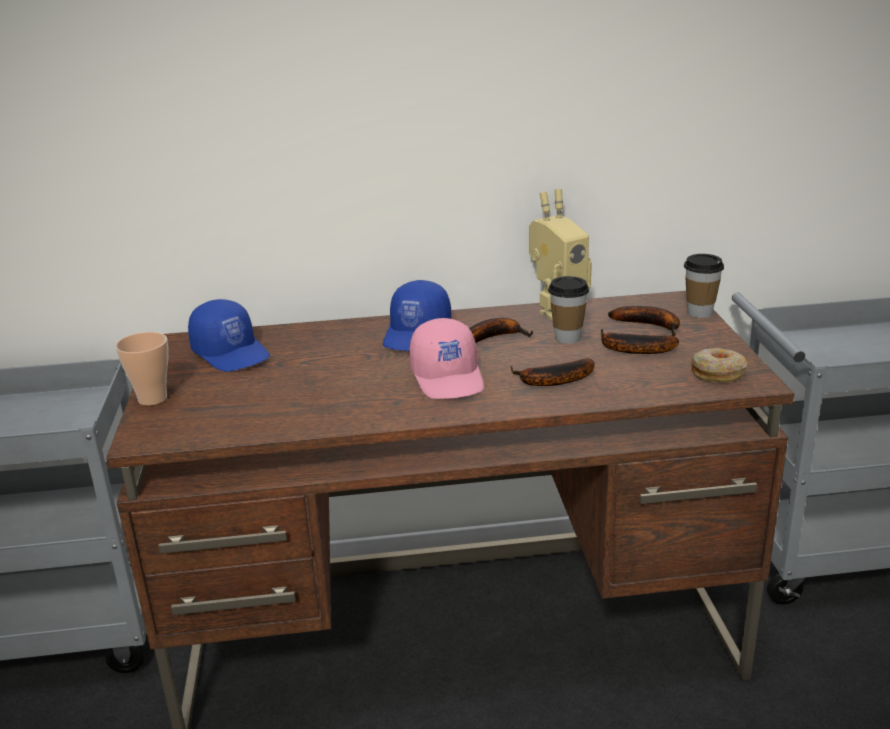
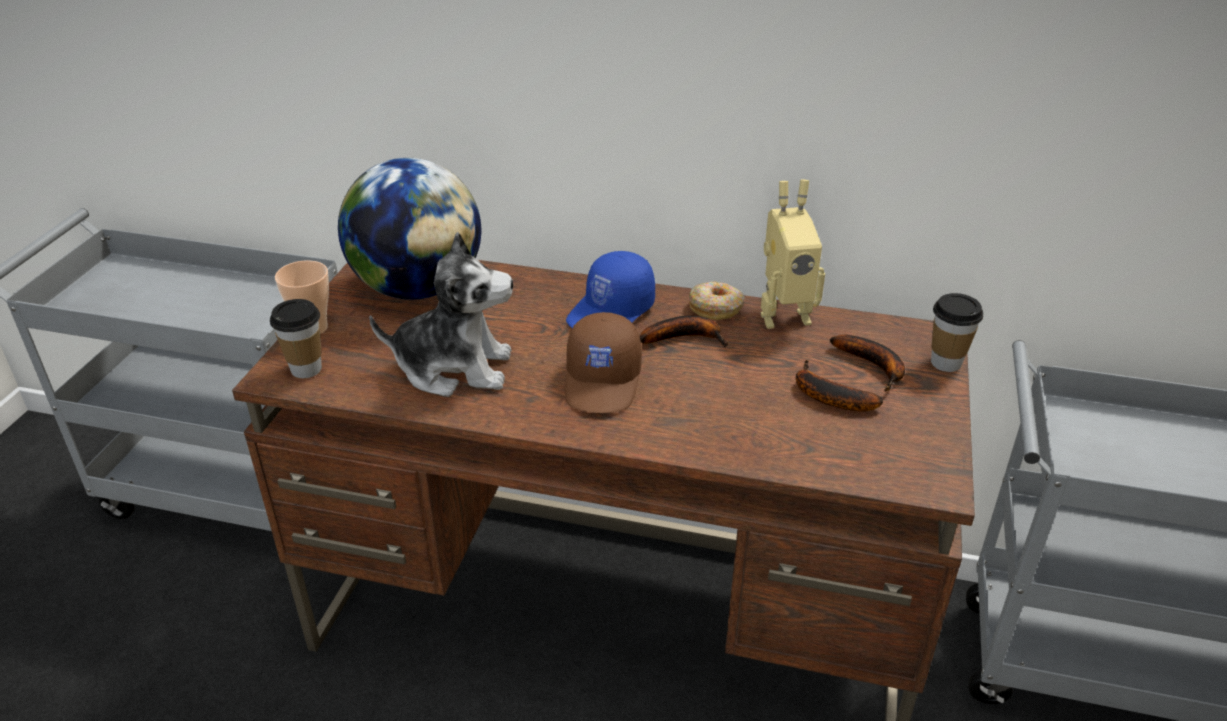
camera: 20 degrees right, 10 degrees up
blue cap [188,299,270,372] -> globe [338,158,481,300]
pink cap [409,318,484,399] -> brown cap [565,312,642,413]
banana [511,358,595,386] -> none
cup [548,276,589,344] -> cup moved to [270,299,322,378]
donut [691,348,748,383] -> donut moved to [689,282,745,320]
none -> plush toy [369,232,513,397]

